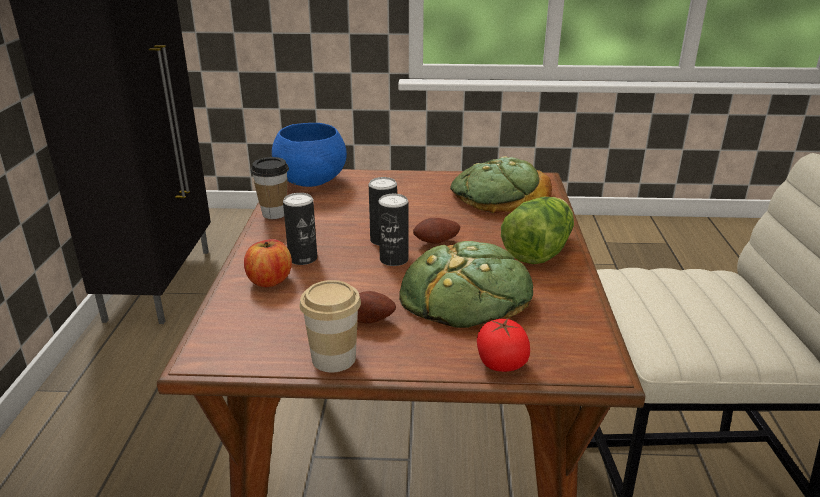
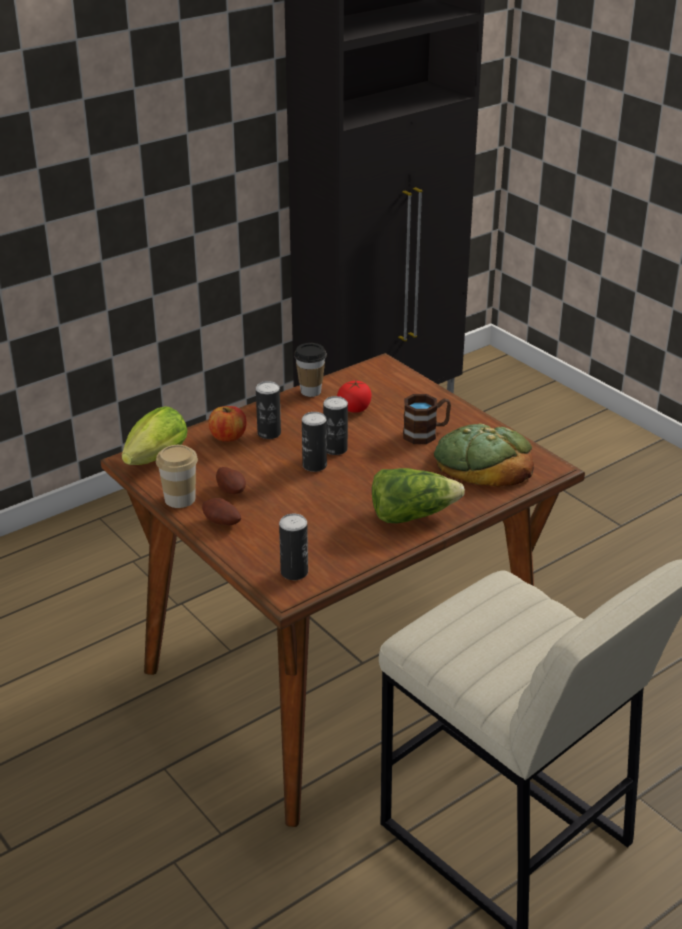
camera: 50 degrees right, 5 degrees up
blue bowl [272,123,347,187] -> none
bread [399,241,533,328] -> none
potato [413,218,461,244] -> potato moved to [202,498,241,525]
tomato [477,318,530,372] -> tomato moved to [337,381,372,413]
none -> lettuce [122,406,188,465]
none -> can [279,514,308,580]
none -> brown mug [403,394,451,444]

